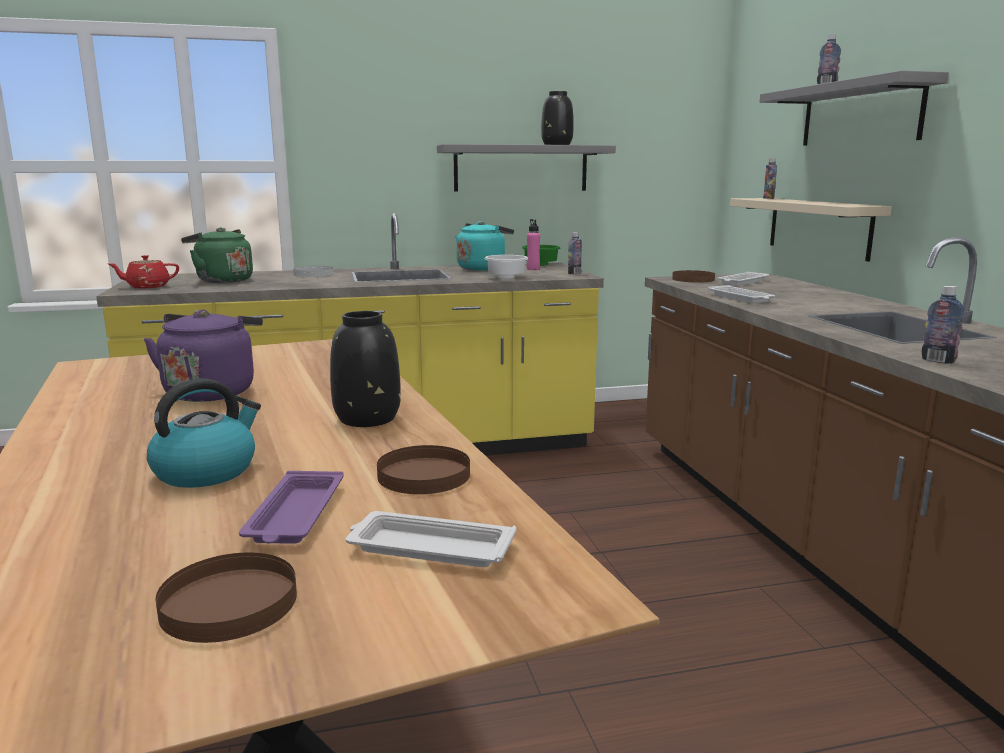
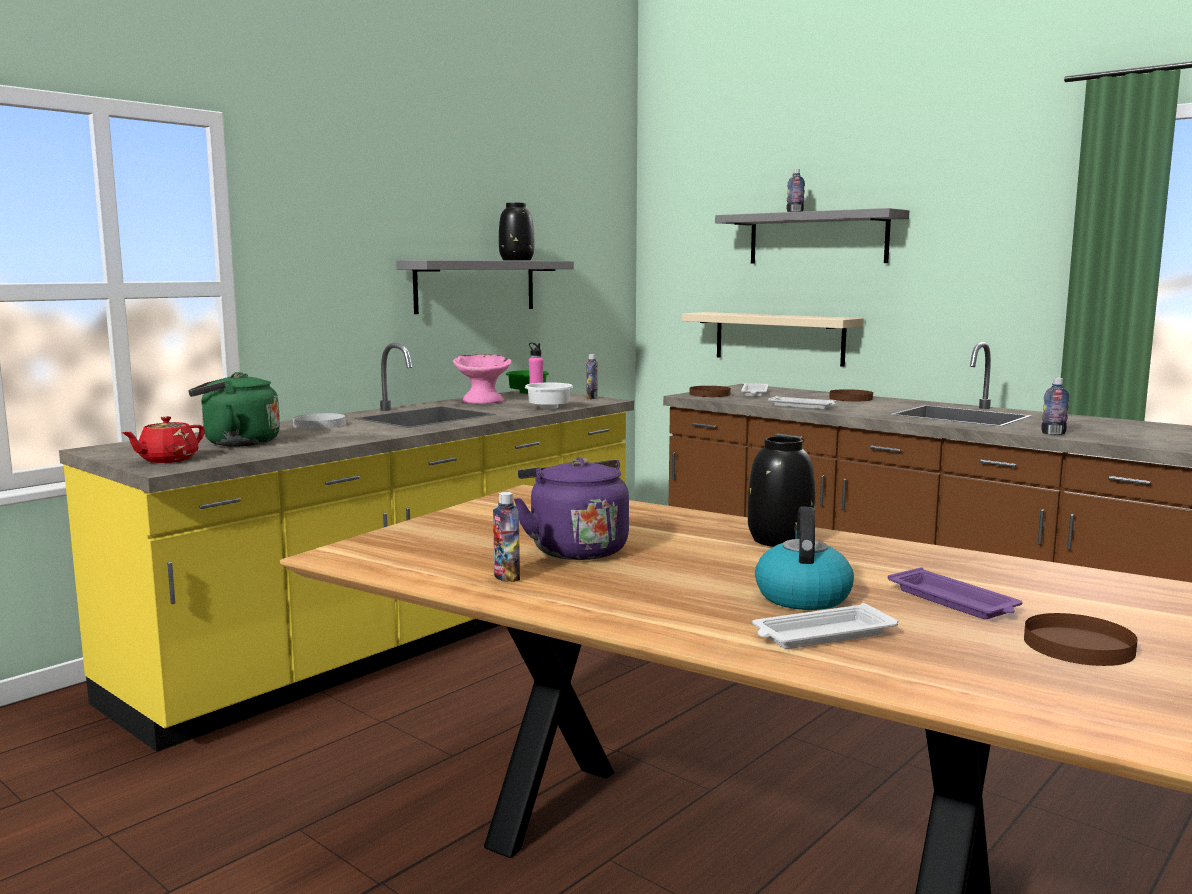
camera: 35 degrees left, 5 degrees down
white tray [346,511,516,567] -> white tray moved to [752,603,898,649]
brown plate [377,445,470,494] -> brown plate moved to [829,389,873,401]
turquoise kettle [456,221,514,271] -> pink bowl [453,354,511,404]
bottle [763,158,777,199] -> bottle moved to [493,492,520,582]

